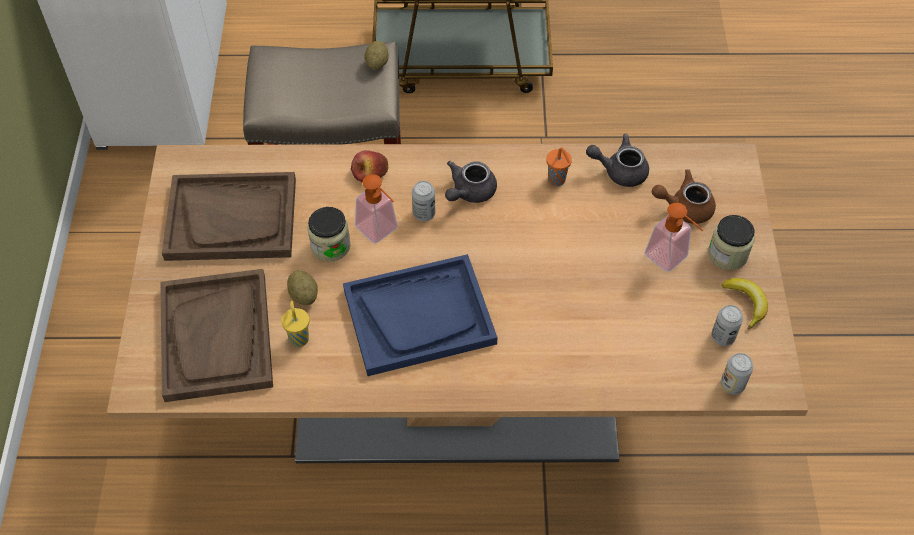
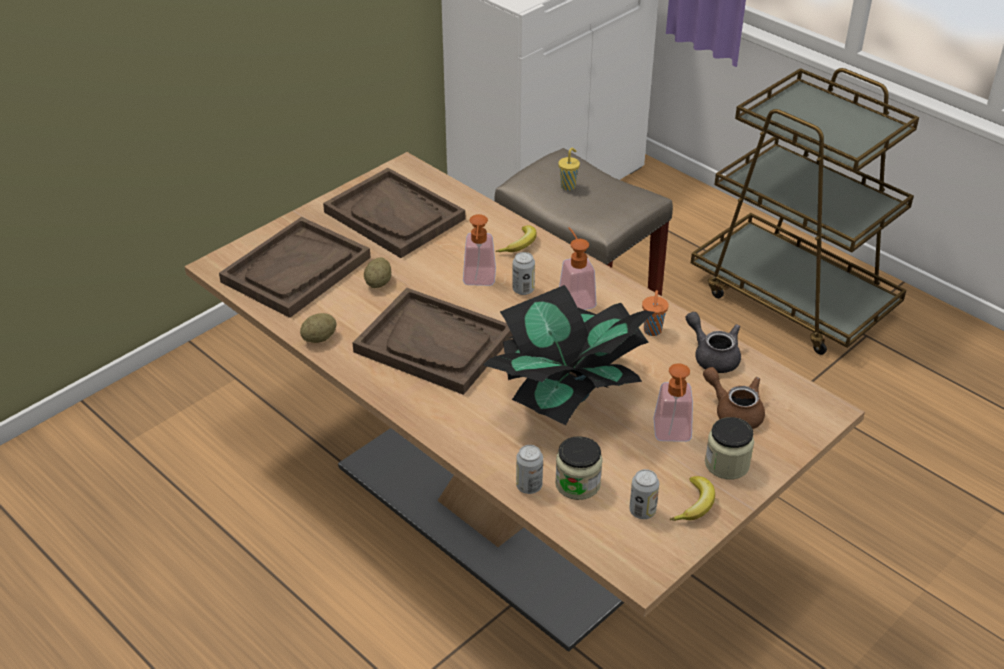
camera: 45 degrees right, 15 degrees down
yellow cup [281,301,309,347] -> yellow cup moved to [558,148,580,190]
jar [307,207,351,262] -> jar moved to [555,436,602,500]
blue tray [343,254,498,376] -> brown tray [353,288,513,395]
apple [351,150,388,182] -> banana [496,225,537,252]
potato [364,41,389,70] -> potato moved to [300,313,337,343]
grey teapot [445,161,497,203] -> soap dispenser [559,227,596,310]
can [721,353,753,395] -> can moved to [516,445,543,494]
none -> potted plant [483,285,654,425]

